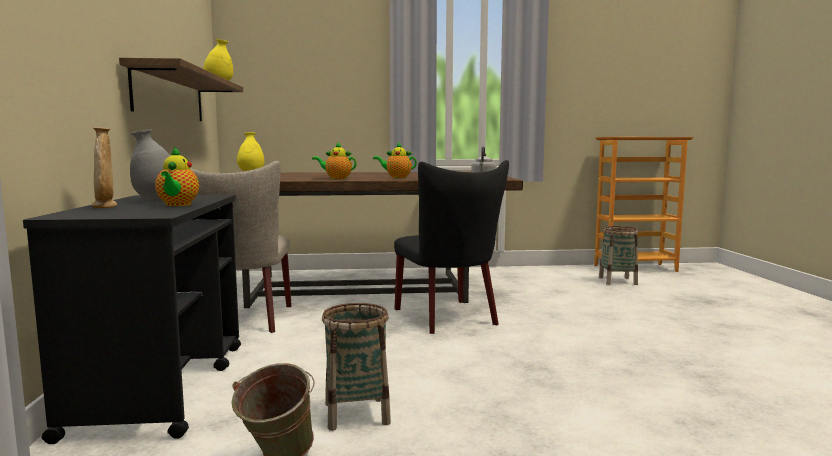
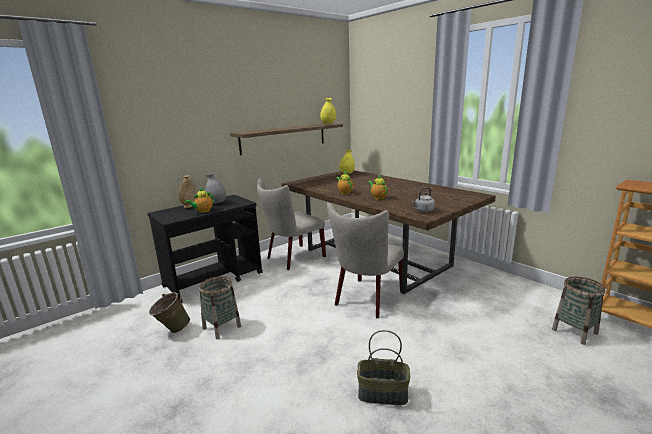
camera: 55 degrees right, 10 degrees up
black chair [394,160,509,334] -> beige chair [327,202,404,318]
none -> basket [357,330,410,405]

